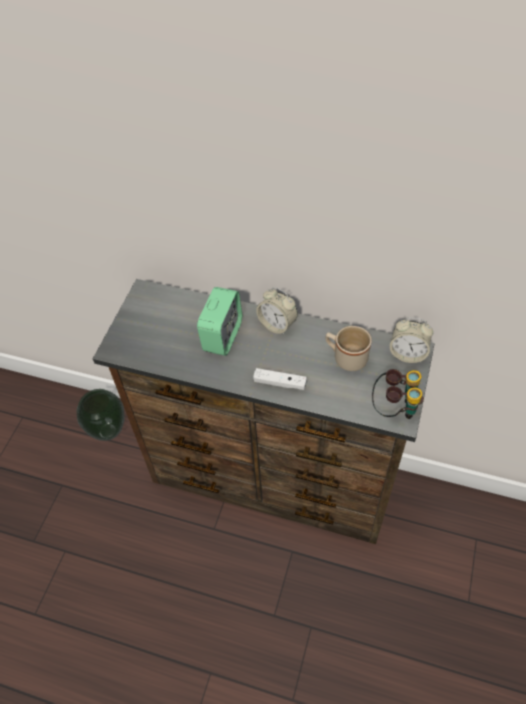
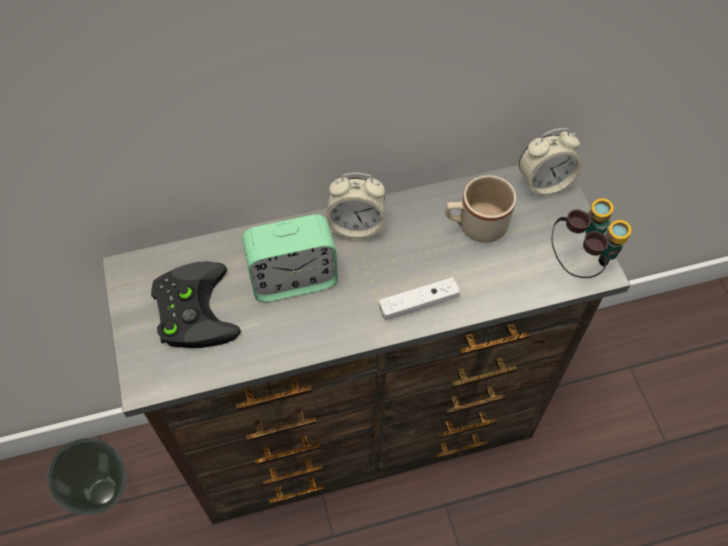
camera: 35 degrees left, 5 degrees up
alarm clock [197,287,242,356] -> alarm clock turned 90 degrees clockwise [242,214,338,302]
none -> black game controller [151,261,241,348]

